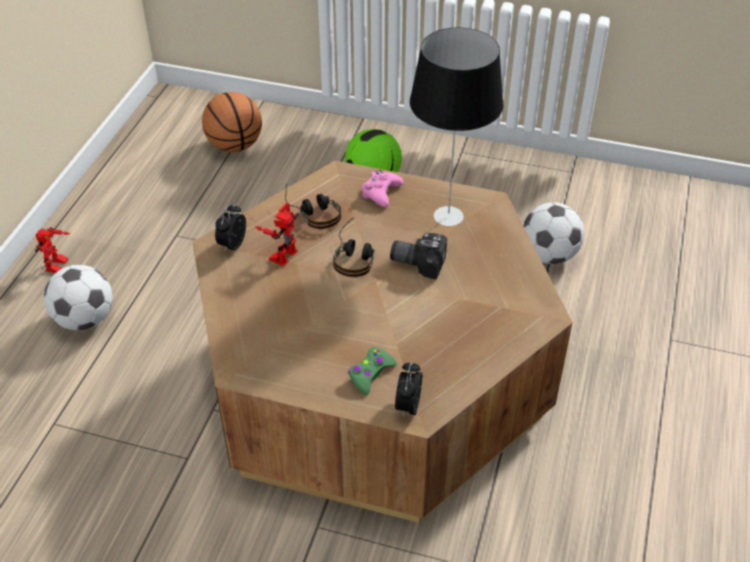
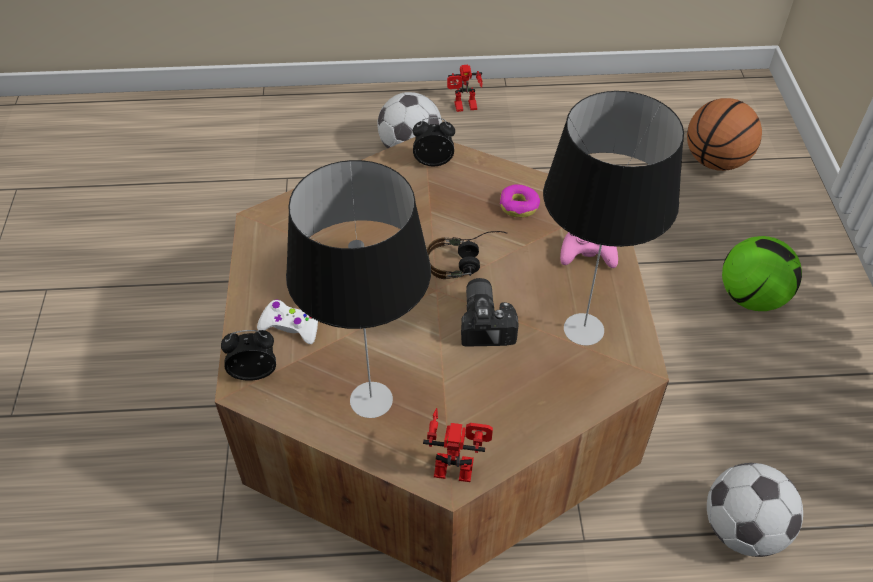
camera: 70 degrees right, 5 degrees up
toy robot [255,203,299,266] -> toy robot moved to [423,408,493,482]
headphones [285,184,341,229] -> donut [500,184,540,218]
green game controller [348,347,397,395] -> white game controller [257,300,318,344]
none -> table lamp [286,160,431,418]

